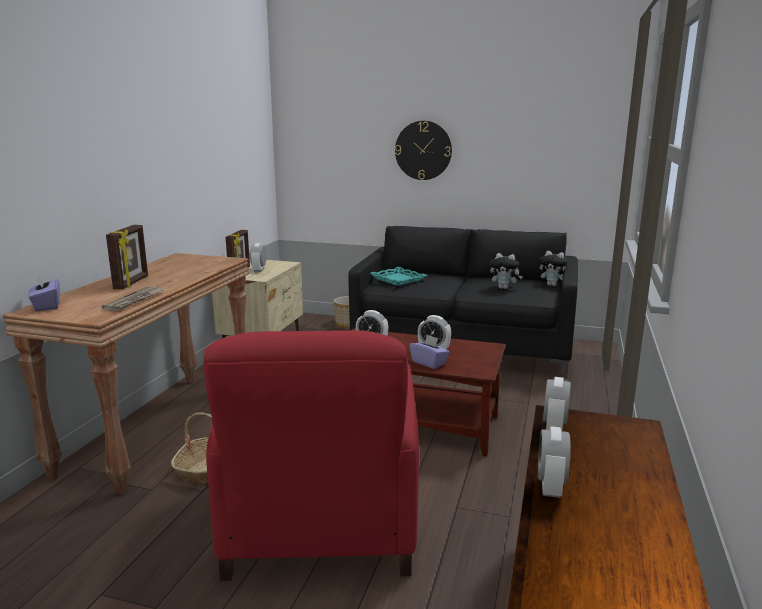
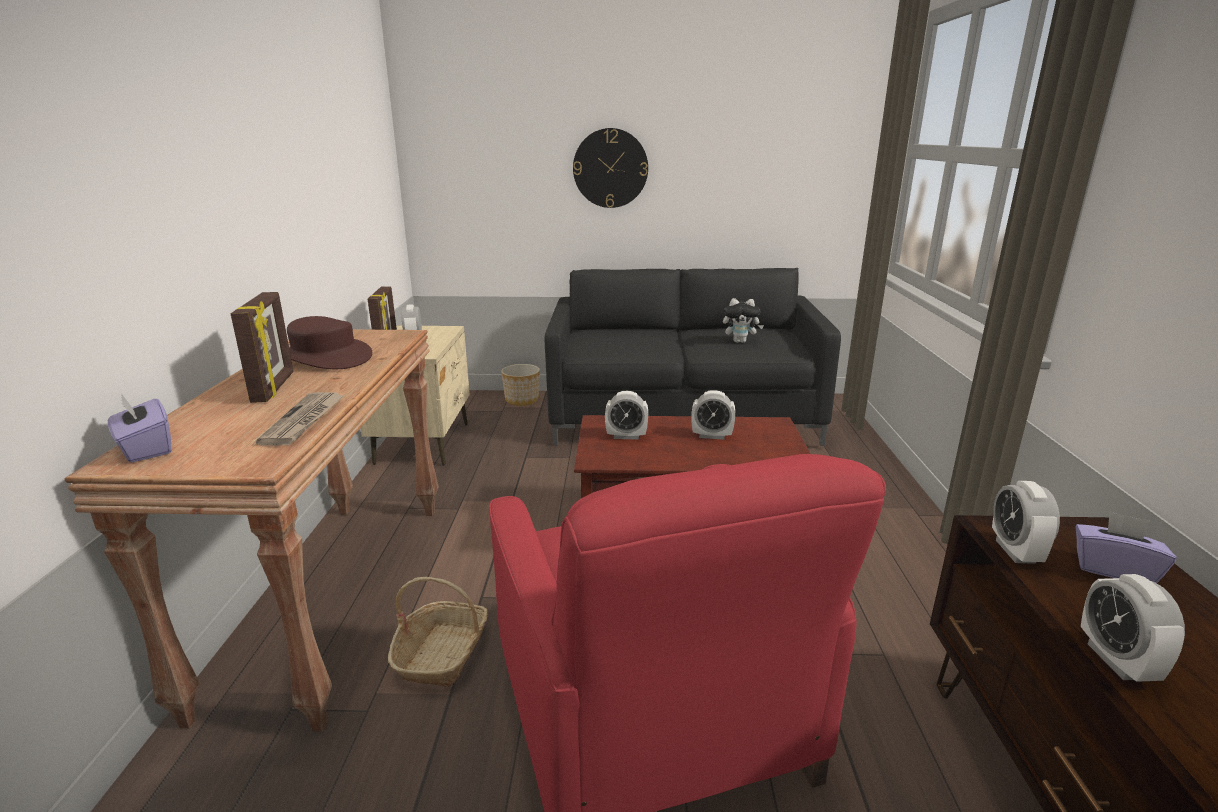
camera: 15 degrees left, 5 degrees up
turquoise tray [370,267,427,286] -> none
purple tissue box [409,335,450,369] -> purple tissue box moved to [1075,511,1177,583]
plush toy [539,251,568,286] -> none
none -> brown hat [287,316,372,369]

